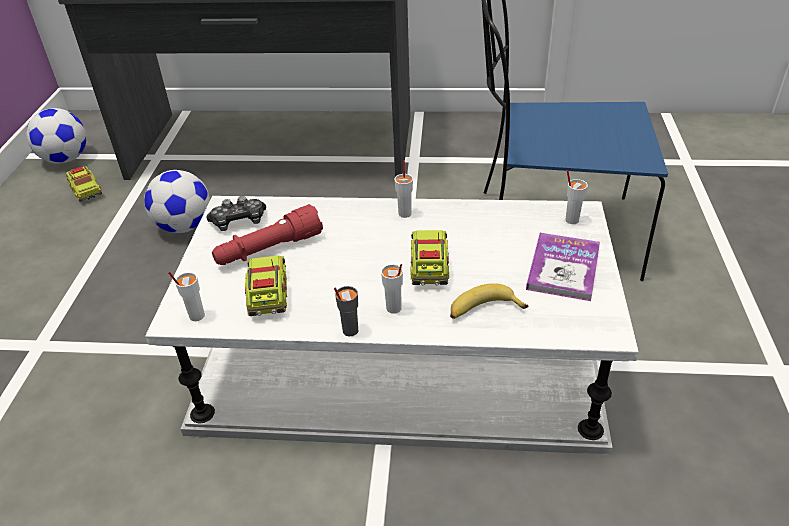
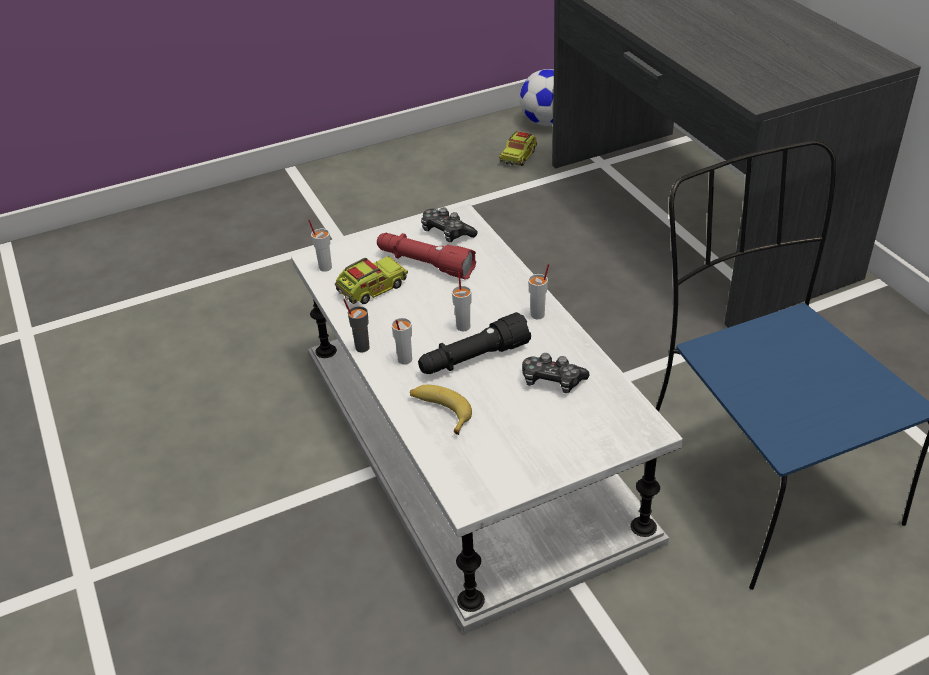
camera: 60 degrees right, 0 degrees up
football [144,170,210,233] -> none
toy truck [411,230,449,285] -> black flashlight [418,312,531,374]
book [526,233,600,301] -> none
white cup [565,170,588,224] -> white cup moved to [452,272,472,331]
none -> game controller [522,353,590,393]

